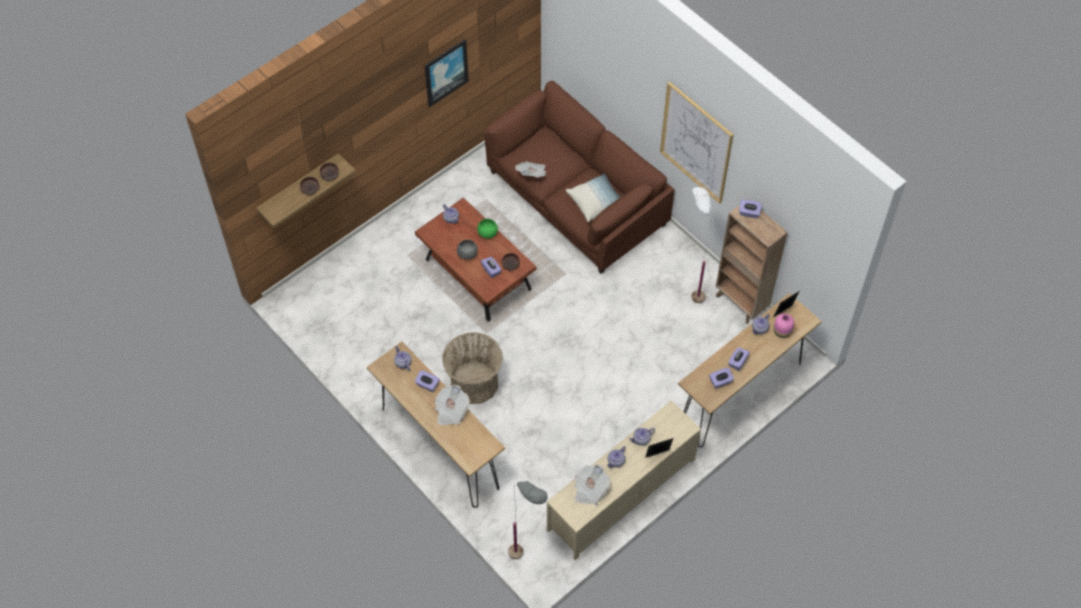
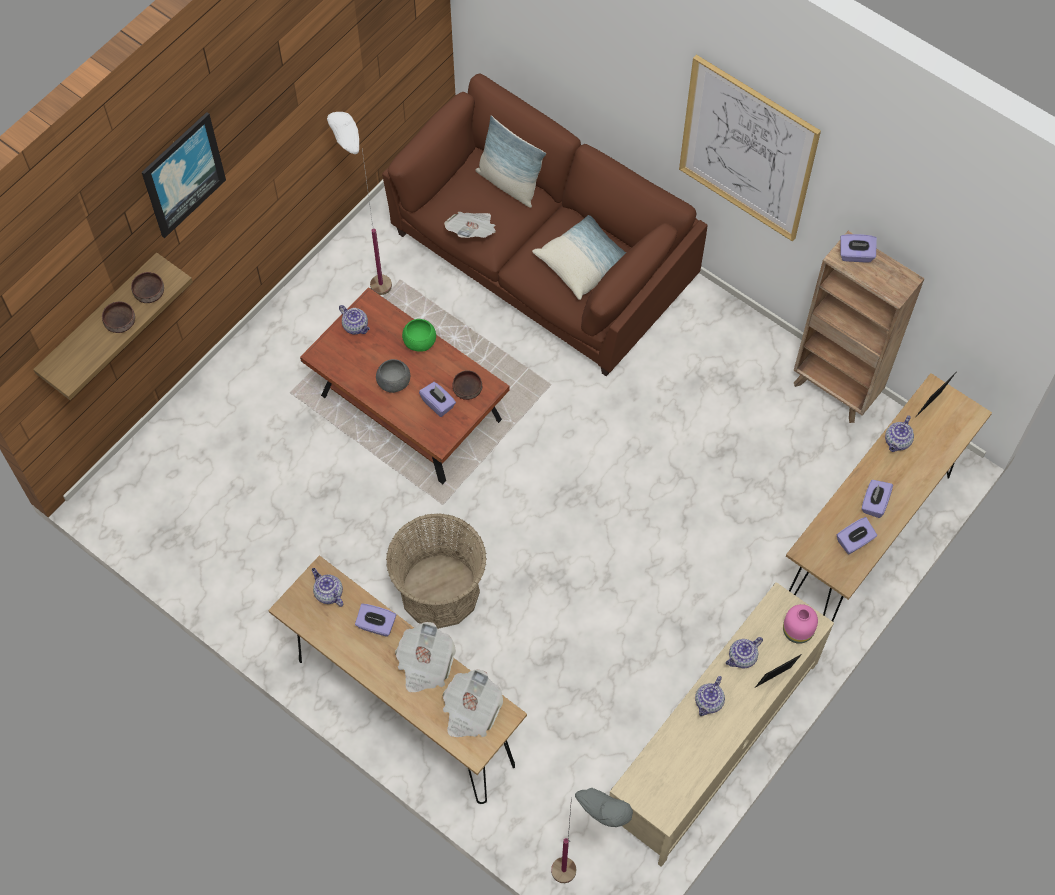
camera: 10 degrees left, 5 degrees up
picture [424,39,469,107] -> picture moved to [142,112,226,238]
newspaper [574,465,610,505] -> newspaper moved to [443,669,503,737]
white floor lamp [691,187,712,303] -> white floor lamp moved to [327,112,392,295]
pink vase [774,313,794,338] -> pink vase moved to [783,604,818,644]
none -> pillow [475,115,546,208]

